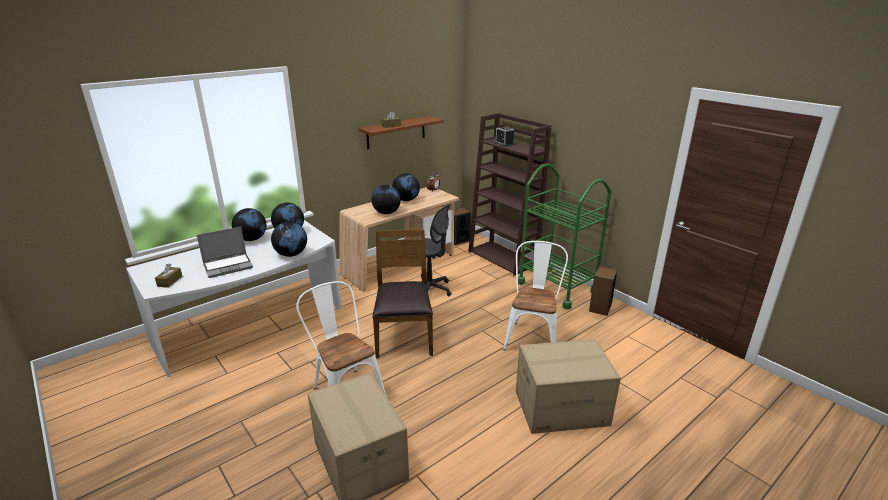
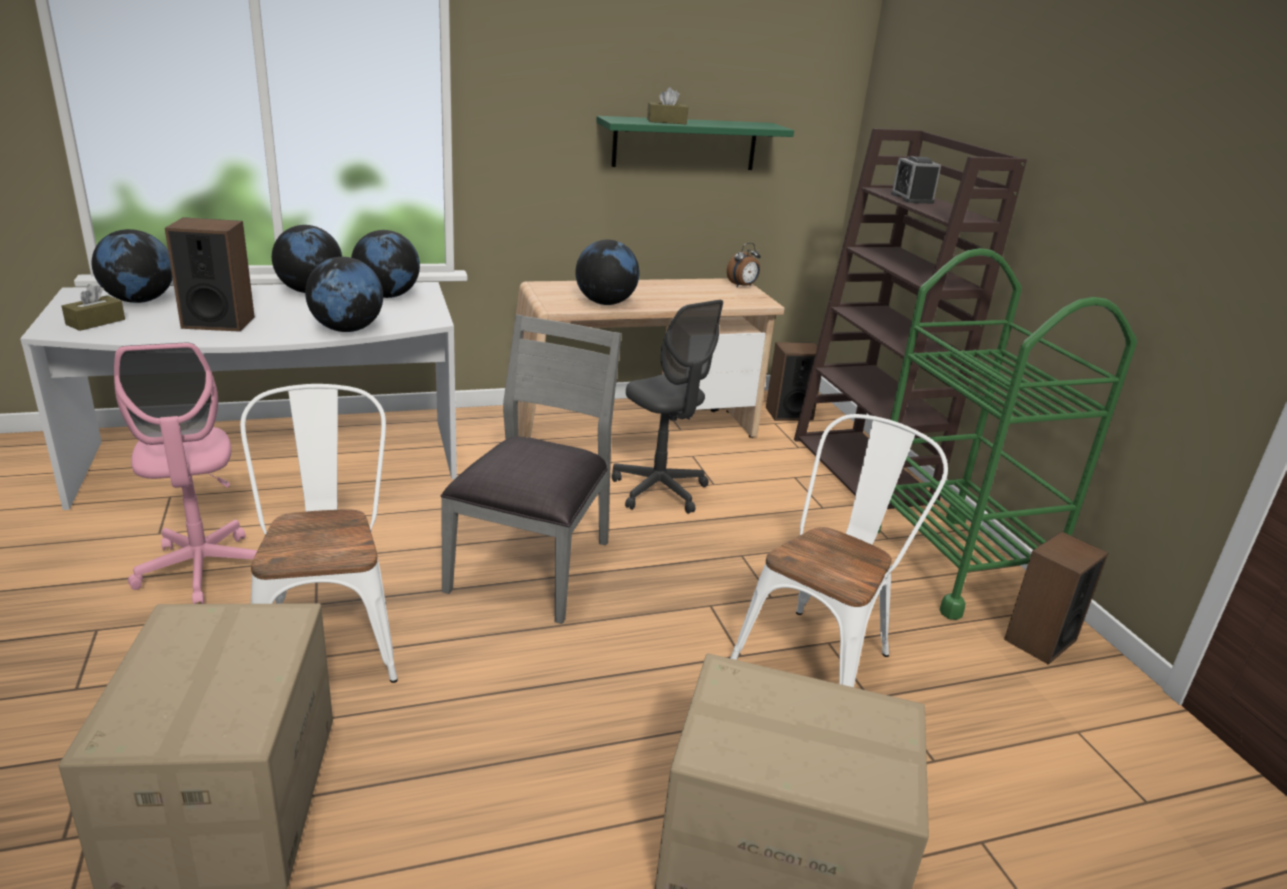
camera: 20 degrees right, 0 degrees up
laptop [197,226,253,278] -> speaker [165,217,255,332]
brown shelf [359,116,444,149] -> green shelf [596,116,794,170]
brown chair [372,229,433,358] -> grey chair [440,315,622,624]
globe [392,173,420,201] -> globe moved to [92,229,173,303]
none -> pink office chair [114,343,258,604]

